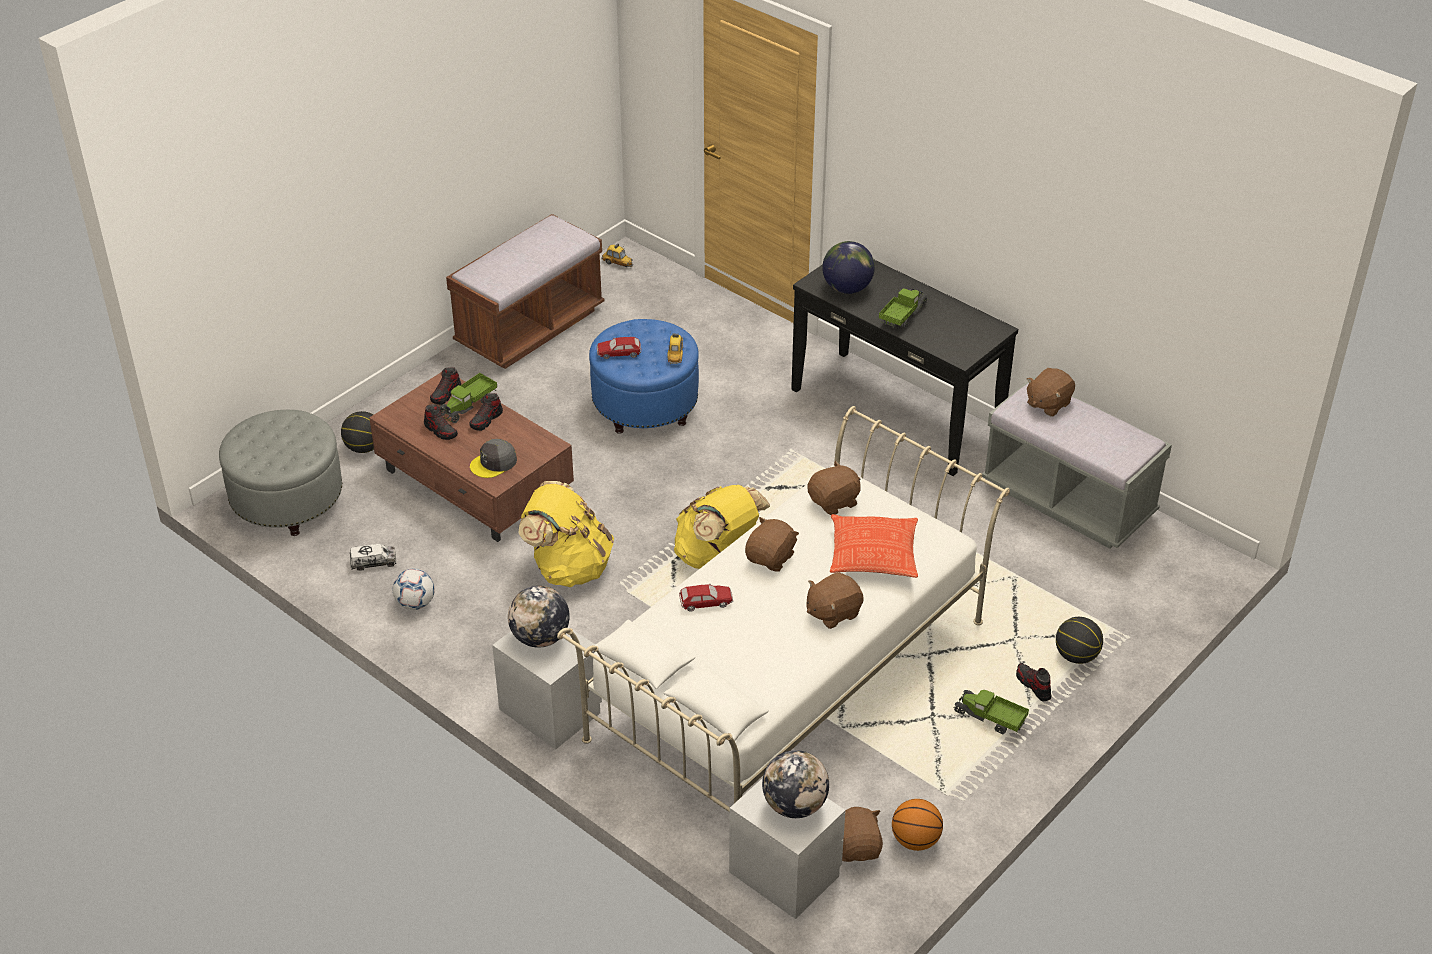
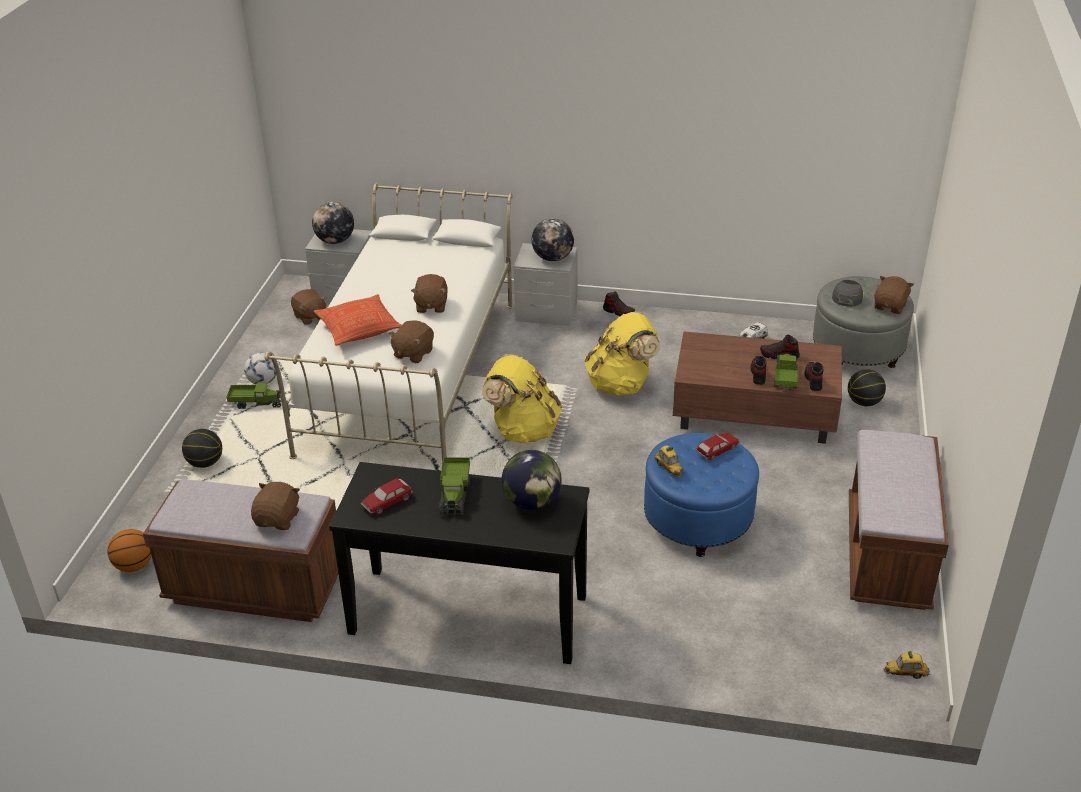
camera: 150 degrees right, 5 degrees down
football [393,568,435,610] -> football moved to [244,353,276,384]
grey cap [470,439,517,478] -> grey cap moved to [832,280,864,307]
toy car [679,584,733,612] -> toy car moved to [361,478,413,514]
brown plush toy [807,572,864,629] -> brown plush toy moved to [874,276,914,314]
basketball [892,799,943,851] -> basketball moved to [108,529,152,572]
grey bench [982,377,1172,549] -> brown bench [143,479,339,622]
shoe [1016,663,1052,701] -> shoe moved to [603,291,635,316]

